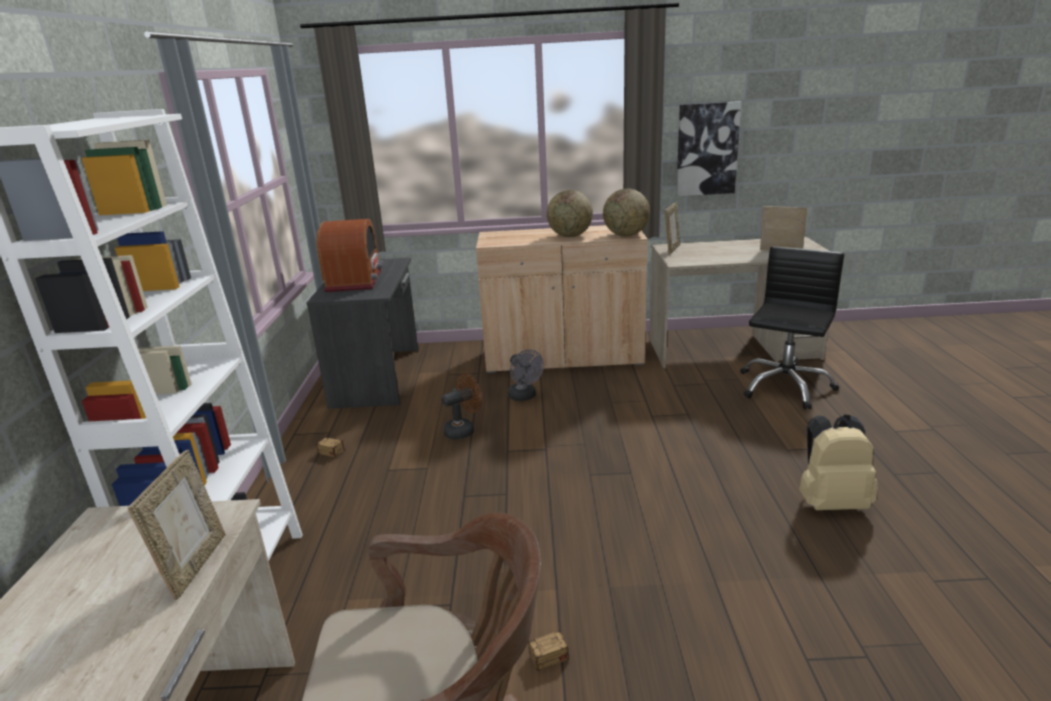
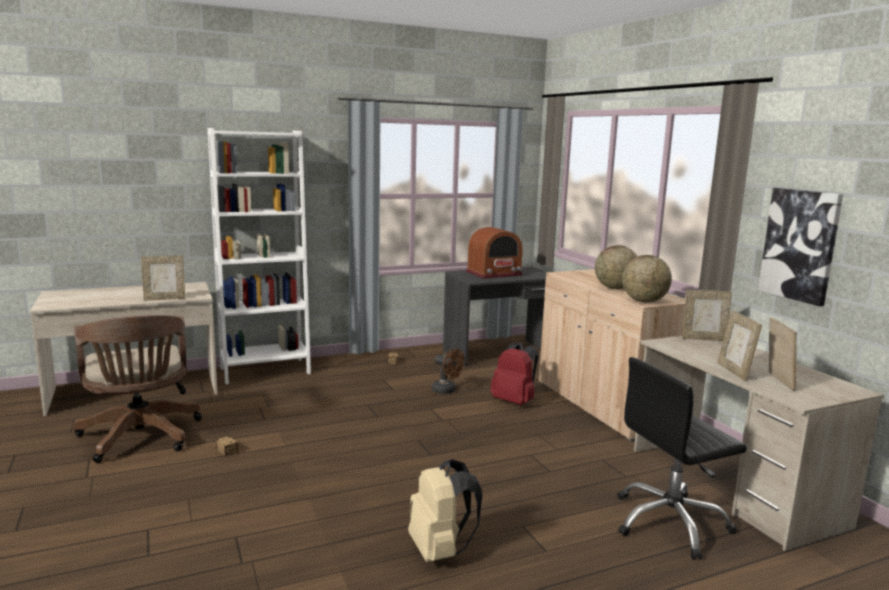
camera: 65 degrees right, 10 degrees down
grey fan [508,349,544,401] -> red backpack [491,342,538,405]
black office chair [740,247,844,410] -> black office chair turned 150 degrees clockwise [618,357,747,560]
none -> picture frame [718,310,762,381]

